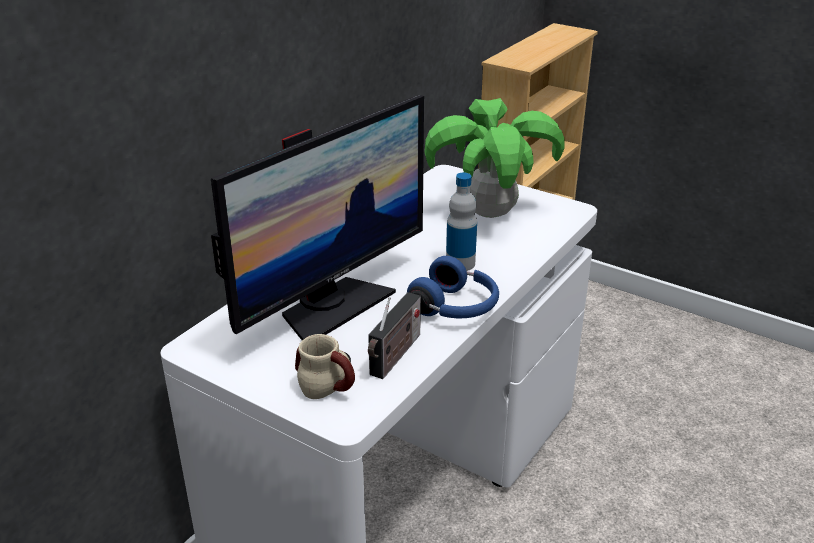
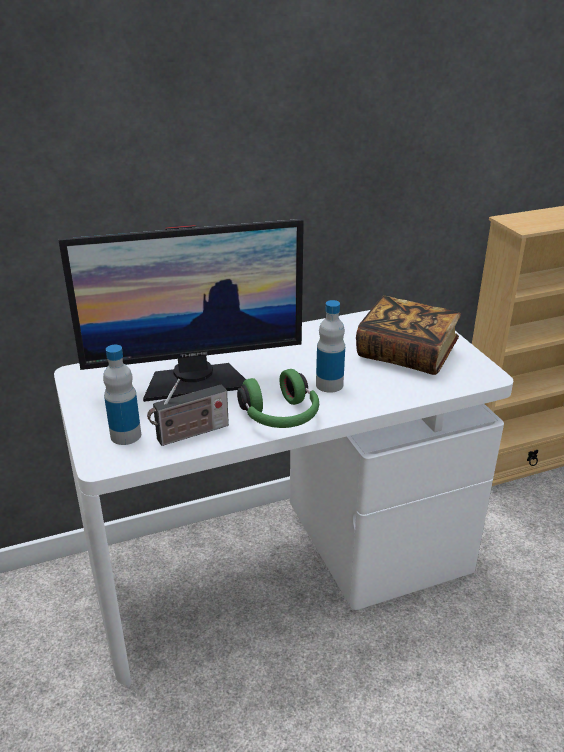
camera: 35 degrees right, 0 degrees up
mug [295,334,355,399] -> bottle [103,345,141,445]
blue headphones [407,256,499,318] -> green headphones [237,369,319,428]
potted plant [425,98,565,218] -> book [356,296,461,375]

